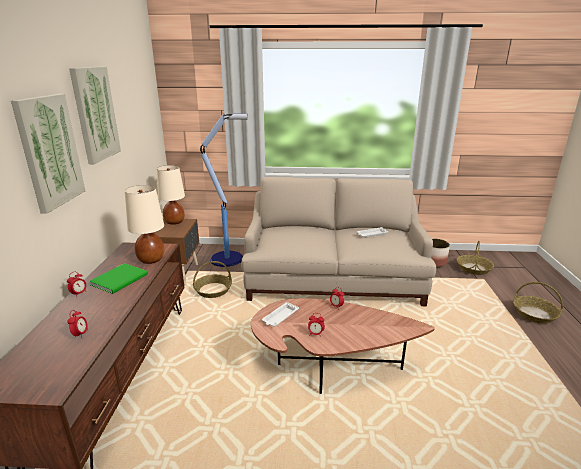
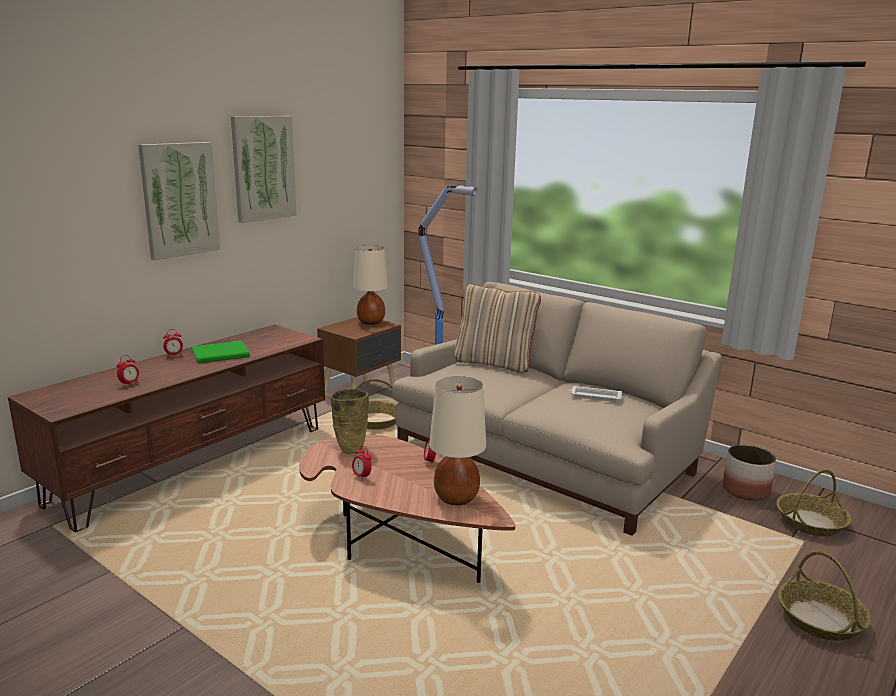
camera: 35 degrees right, 5 degrees down
beige table lamp [125,185,164,264] -> beige table lamp moved to [429,376,486,505]
white tray [262,302,299,327] -> beige vase [331,389,369,454]
none -> beige pillow [454,284,541,373]

